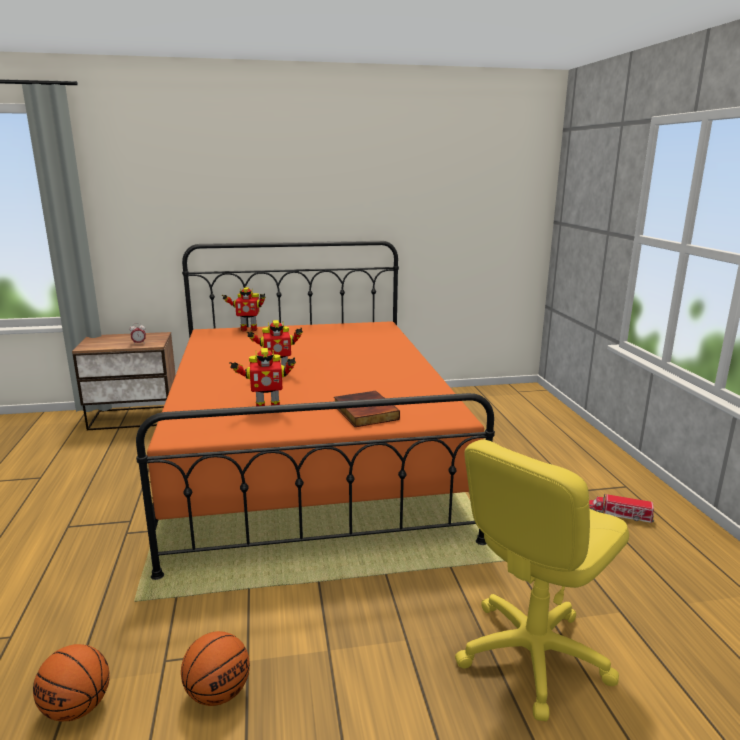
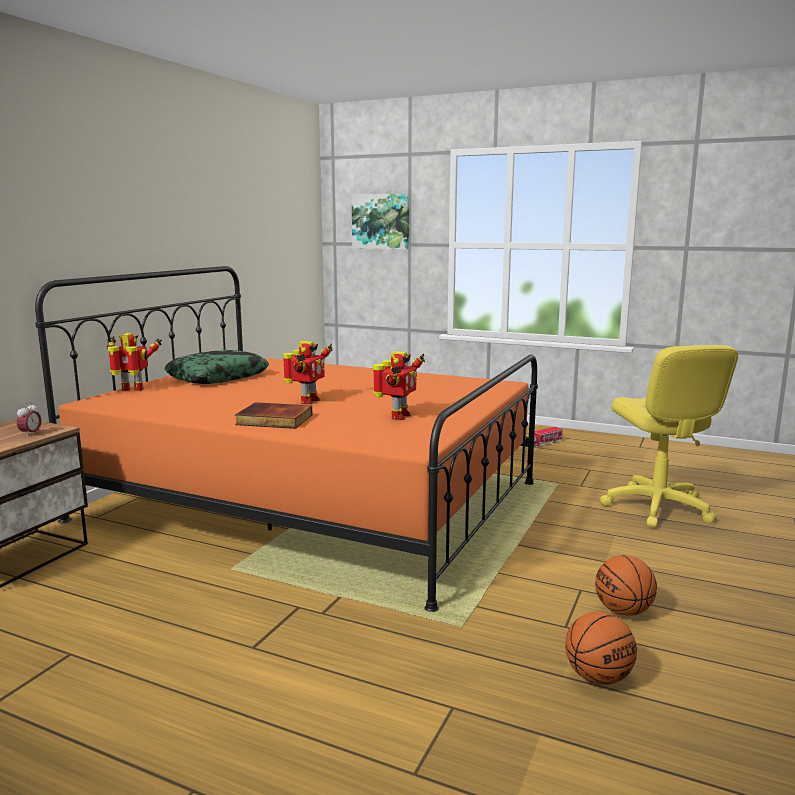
camera: 55 degrees left, 5 degrees down
toy robot [222,287,265,332] -> toy robot turned 120 degrees counterclockwise [107,333,162,391]
book [334,391,400,427] -> book moved to [235,402,312,429]
none -> pillow [164,350,269,384]
none -> picture [351,194,409,249]

